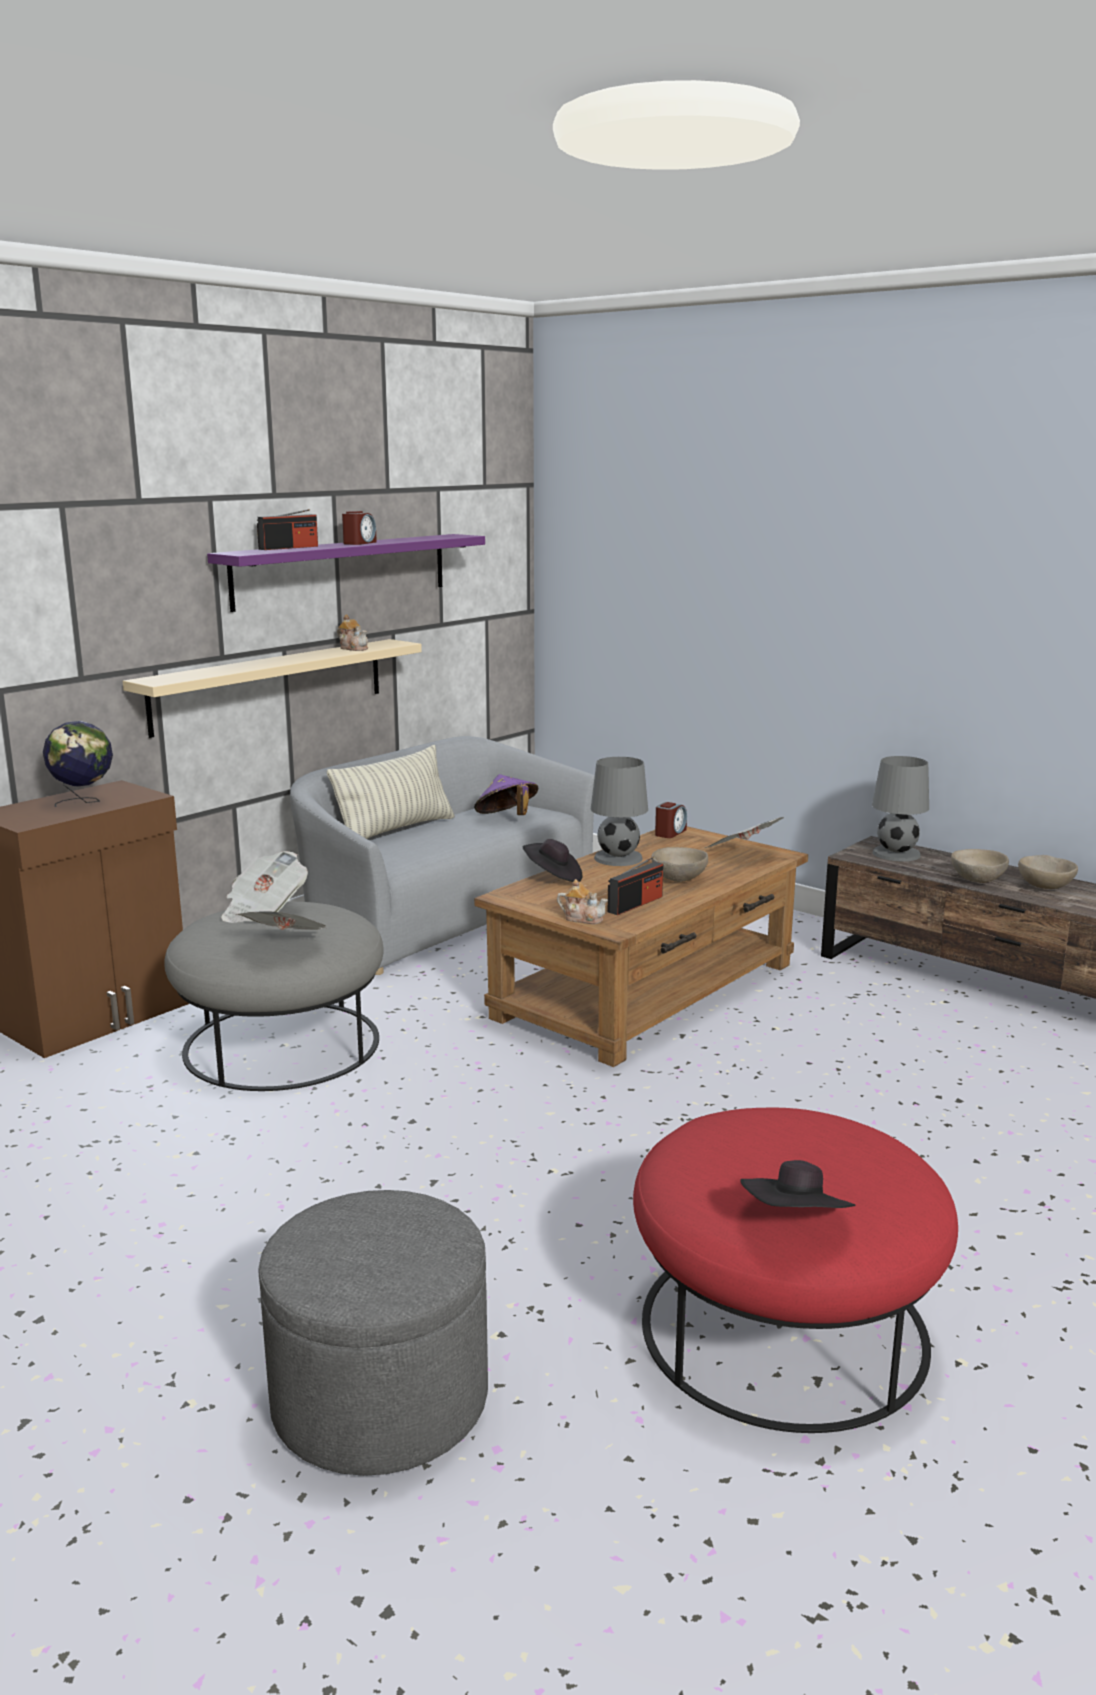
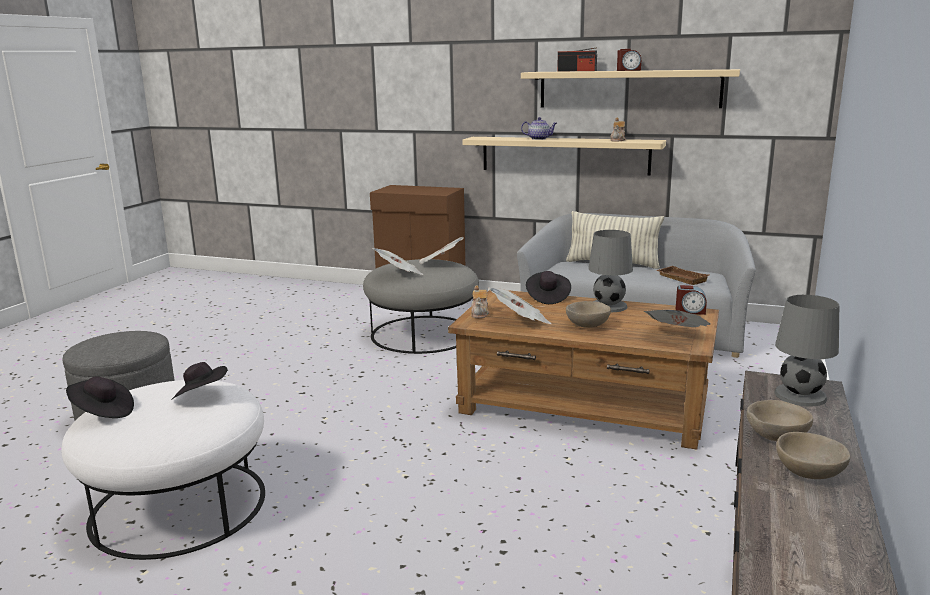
camera: 70 degrees right, 0 degrees up
globe [43,721,113,807] -> none
purple shelf [207,534,485,612] -> beige shelf [521,69,740,108]
purple hat [474,774,538,815] -> brown tray [656,266,710,285]
radio [608,857,663,915] -> newspaper [488,287,551,324]
red ottoman [633,1108,958,1433] -> white ottoman [61,380,265,560]
none -> black hat [171,362,227,400]
none -> teapot [521,117,557,140]

